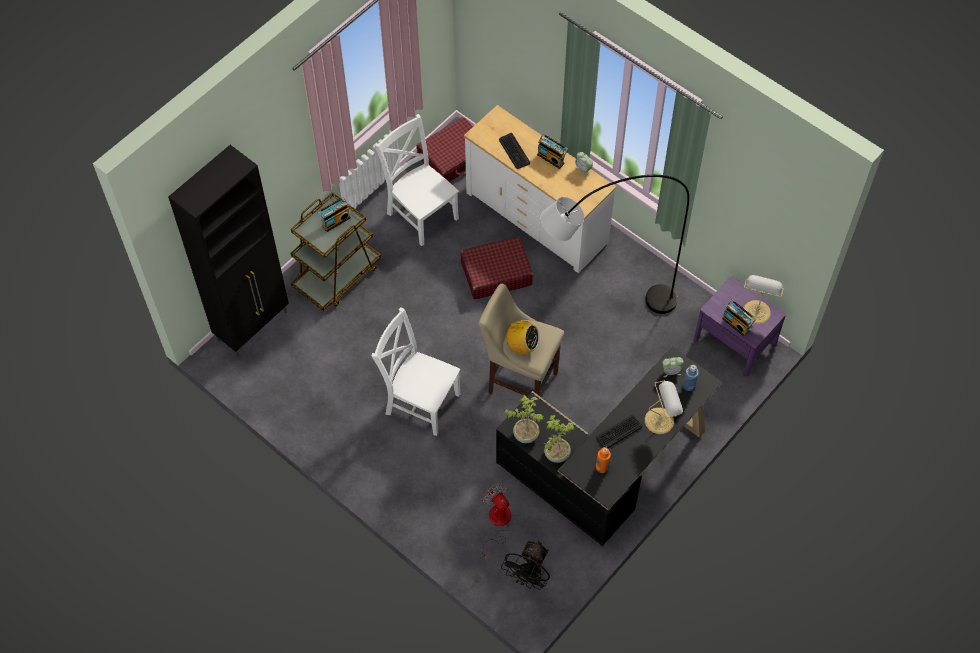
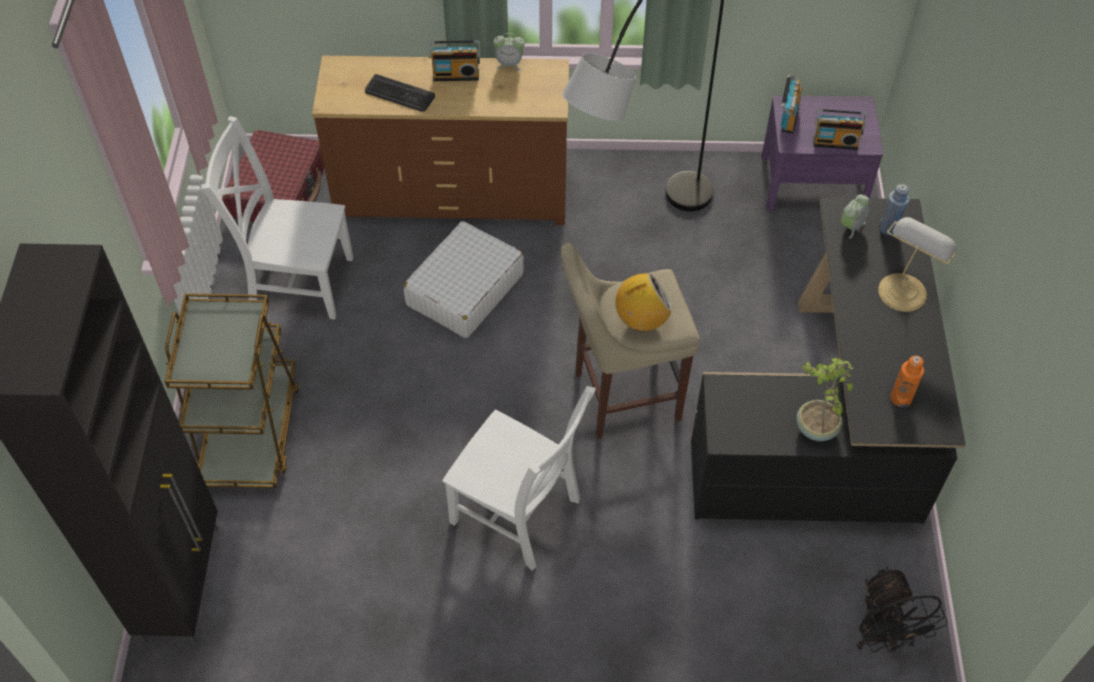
camera: 40 degrees left, 5 degrees down
radio [317,197,351,232] -> radio moved to [781,74,802,134]
white chair [372,307,460,436] -> white chair turned 135 degrees counterclockwise [442,386,596,570]
red suitcase [461,236,533,299] -> white suitcase [404,221,524,338]
white dresser [464,105,616,273] -> brown dresser [312,56,569,225]
fan [481,483,511,560] -> none
potted plant [504,395,544,443] -> none
keyboard [596,415,642,448] -> none
table lamp [743,275,784,324] -> none

